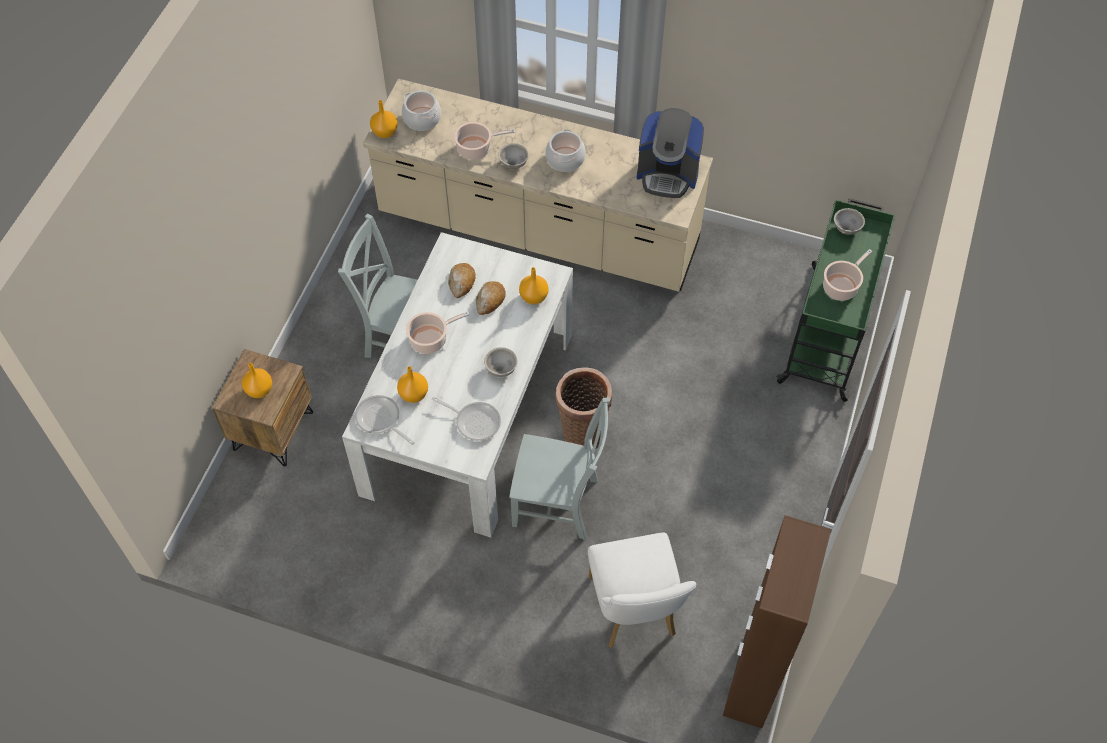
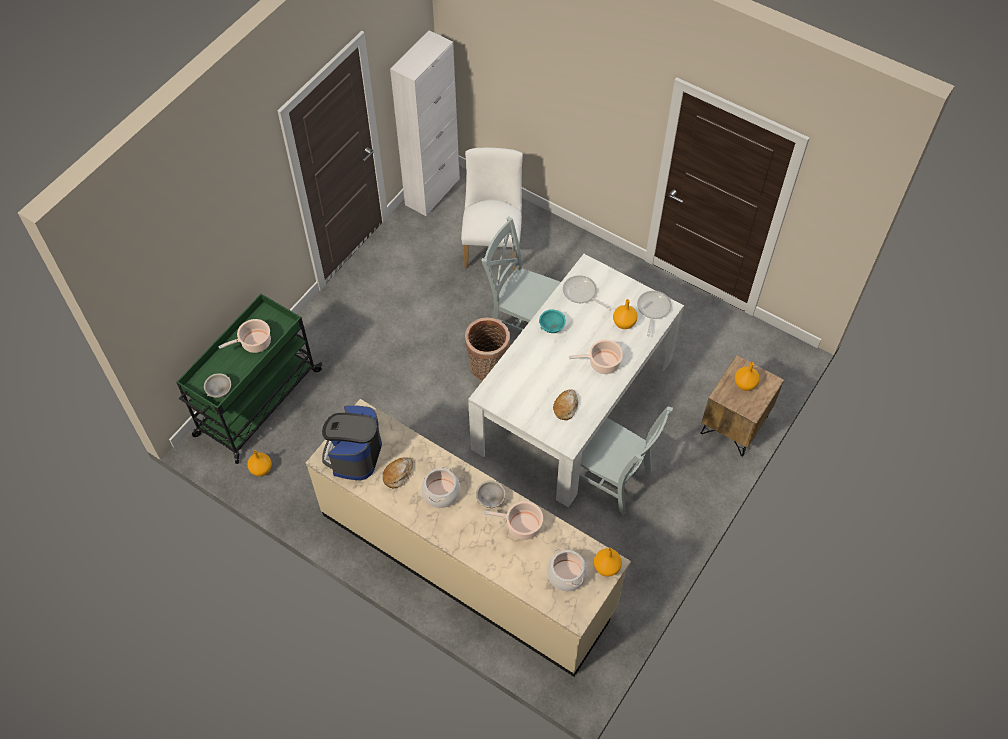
camera: 165 degrees left, 0 degrees up
frying pan [355,395,415,445] -> frying pan turned 135 degrees counterclockwise [637,291,672,336]
bread [476,281,506,315] -> bread moved to [383,458,413,488]
grey bowl [484,347,518,377] -> turquoise bowl [539,309,566,333]
orange vase [519,267,548,304] -> orange vase moved to [247,450,272,476]
coffee machine [637,108,704,198] -> coffee machine turned 105 degrees counterclockwise [322,405,382,480]
brown cabinet [723,515,831,728] -> white cabinet [390,30,460,216]

